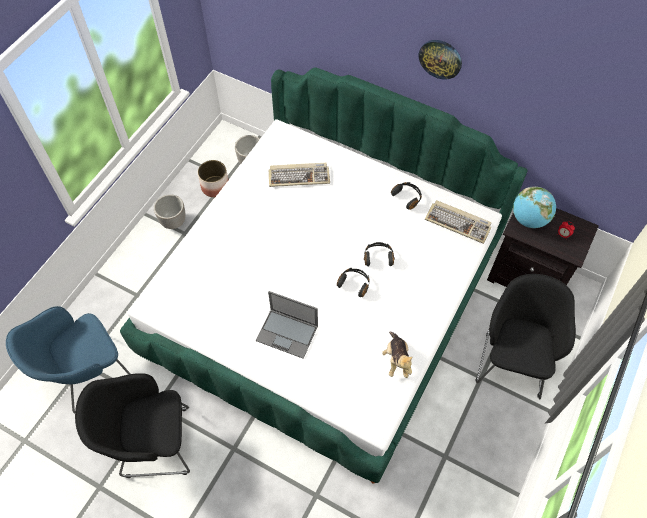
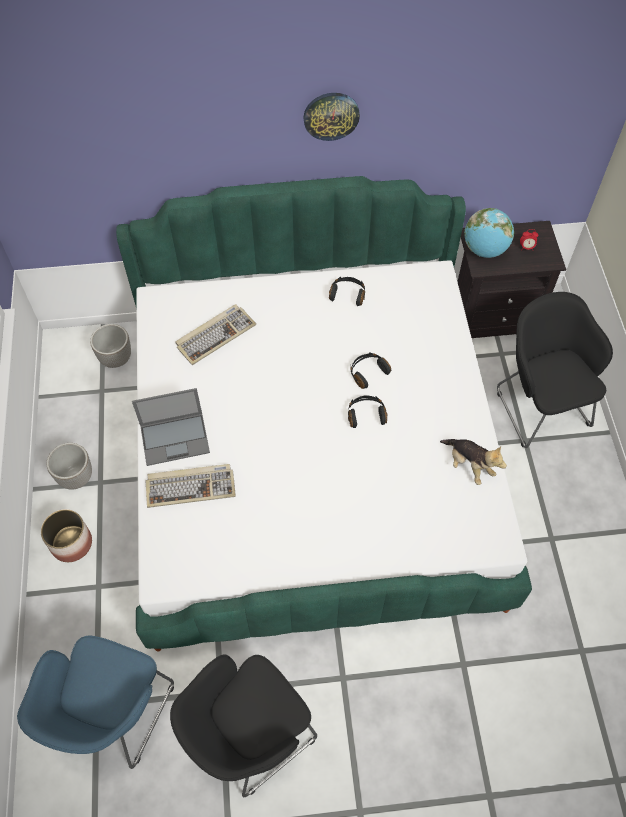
camera: 35 degrees left, 0 degrees up
planter [198,160,229,197] -> planter moved to [41,509,92,562]
laptop [256,291,318,359] -> laptop moved to [132,388,210,466]
keyboard [425,200,491,244] -> keyboard moved to [146,464,236,508]

